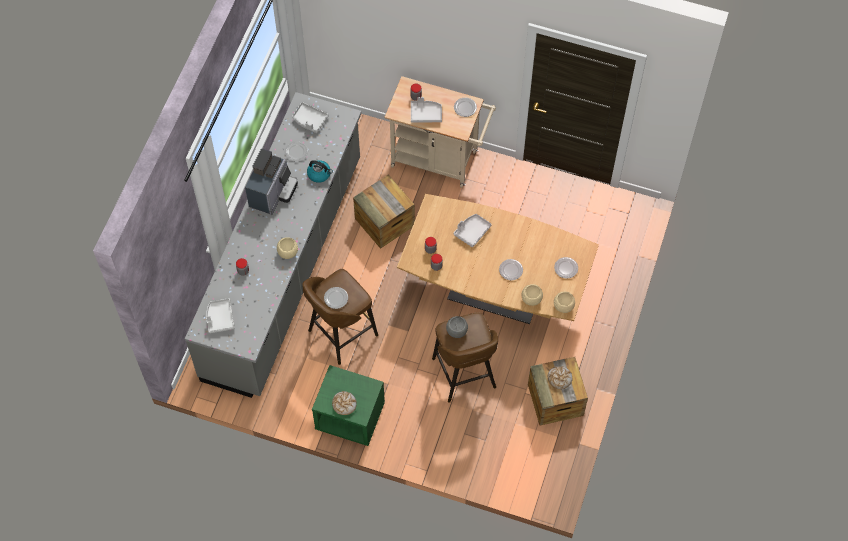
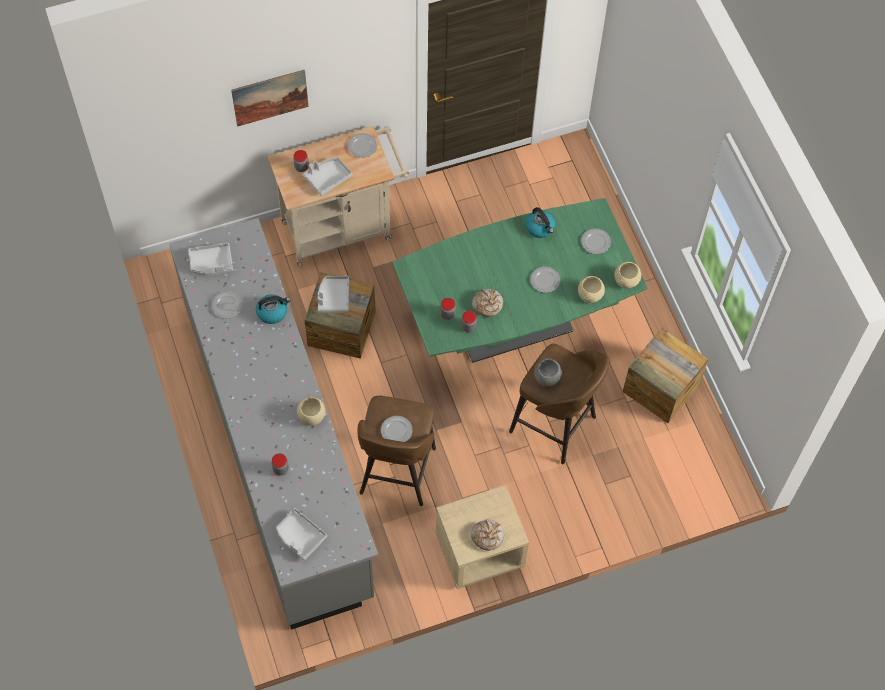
camera: 40 degrees left, 0 degrees up
coffee machine [245,149,298,215] -> none
green nightstand [312,365,385,446] -> beige nightstand [435,485,529,589]
brown dining table [397,194,599,324] -> green dining table [392,198,648,363]
grey tray [453,214,492,247] -> grey tray moved to [318,276,349,313]
bread [548,366,573,389] -> bread moved to [472,289,503,317]
none -> picture [231,70,309,127]
none -> kettle [526,207,555,238]

